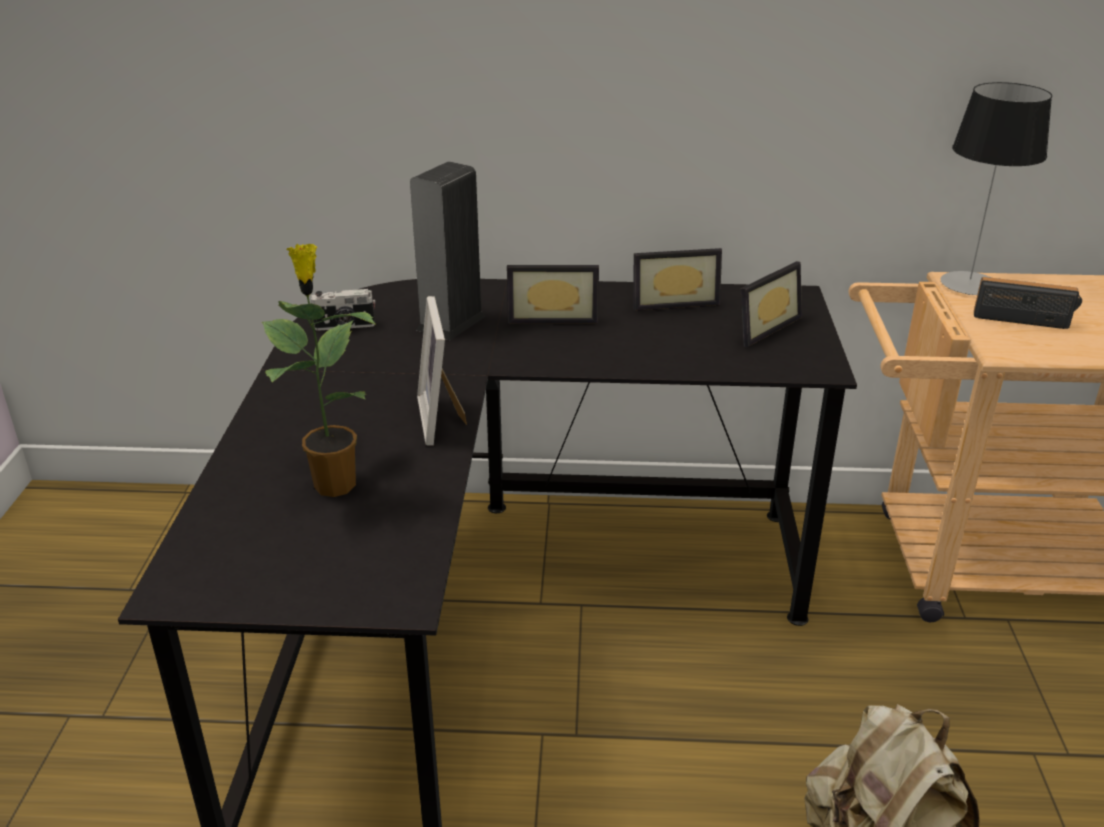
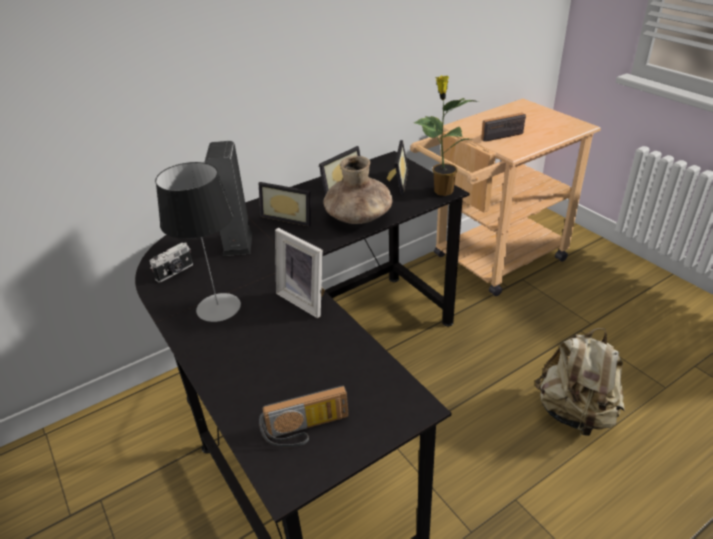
camera: 35 degrees left, 5 degrees up
potted plant [262,244,376,497] -> potted plant moved to [414,76,478,196]
picture frame [507,265,599,324] -> picture frame turned 60 degrees clockwise [259,182,311,227]
table lamp [940,82,1052,295] -> table lamp moved to [155,162,241,322]
none -> radio [259,386,349,447]
none -> brown vase [323,156,392,224]

